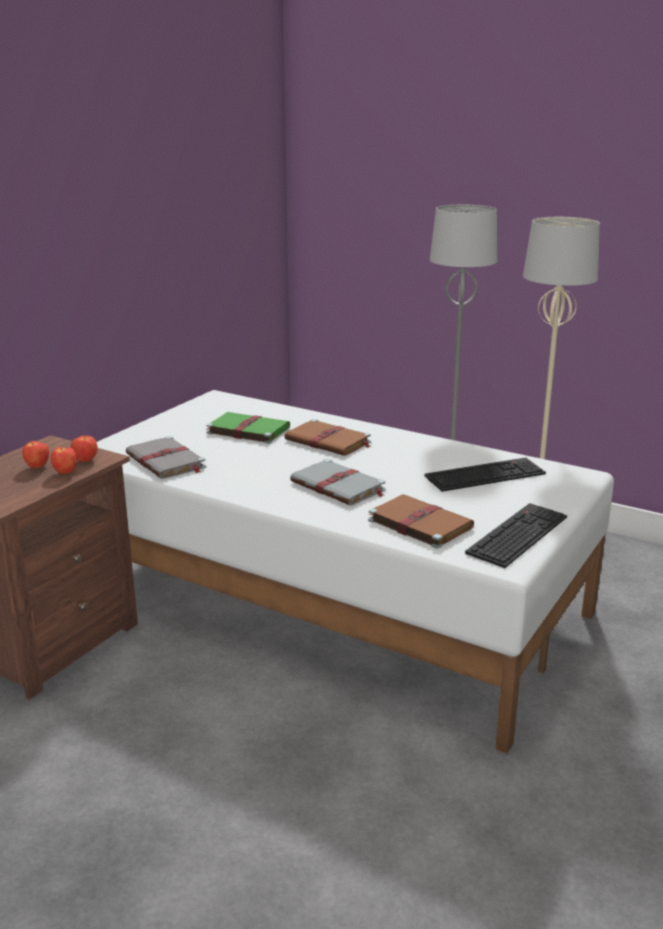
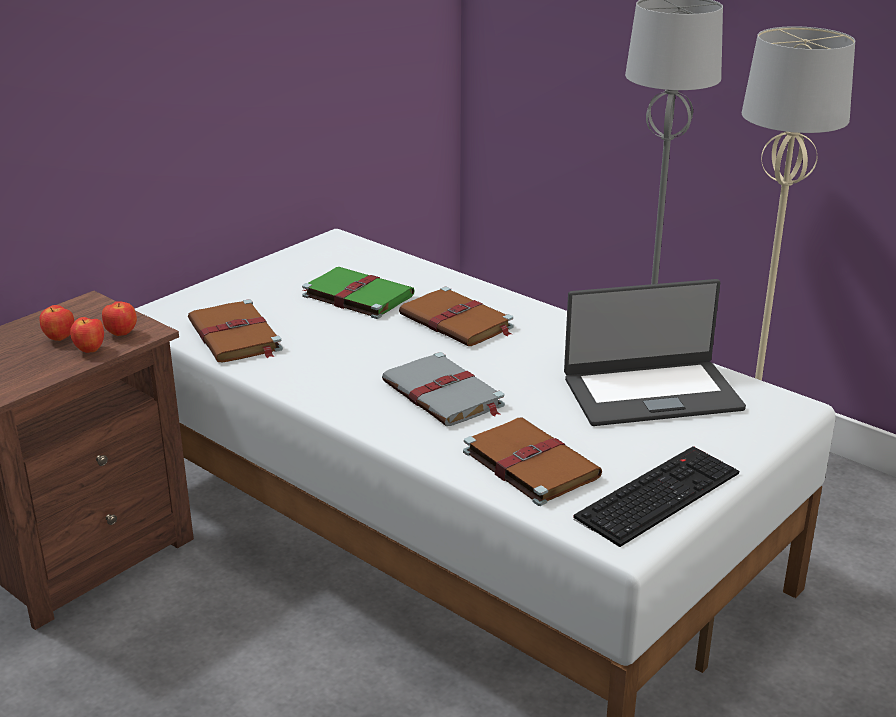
camera: 10 degrees right, 5 degrees up
grey book [126,436,206,479] -> brown book [188,299,283,362]
keyboard [424,457,546,492] -> laptop [564,279,746,426]

